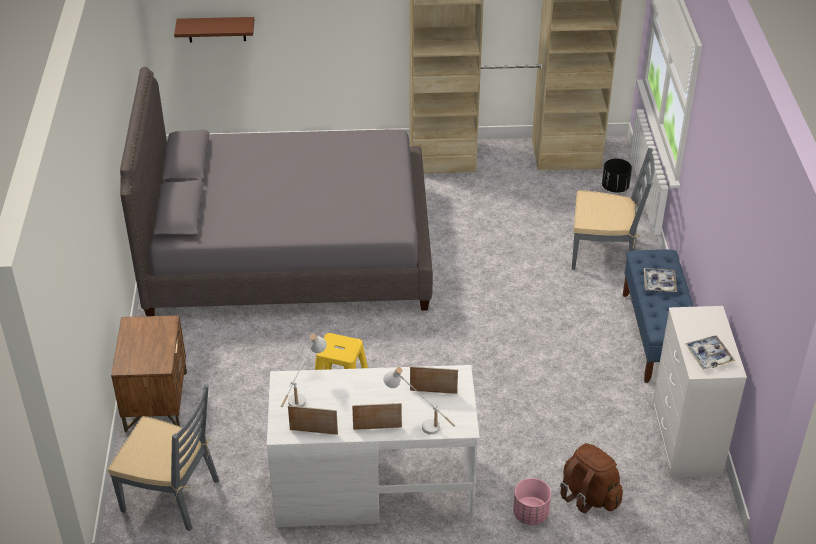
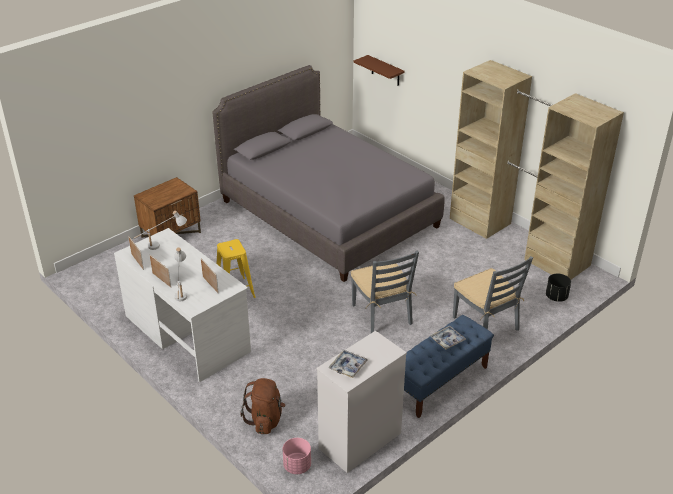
camera: 50 degrees right, 5 degrees down
grey chair [108,384,219,531] -> grey chair moved to [351,251,419,333]
pink planter [513,478,551,525] -> pink planter moved to [283,438,311,474]

